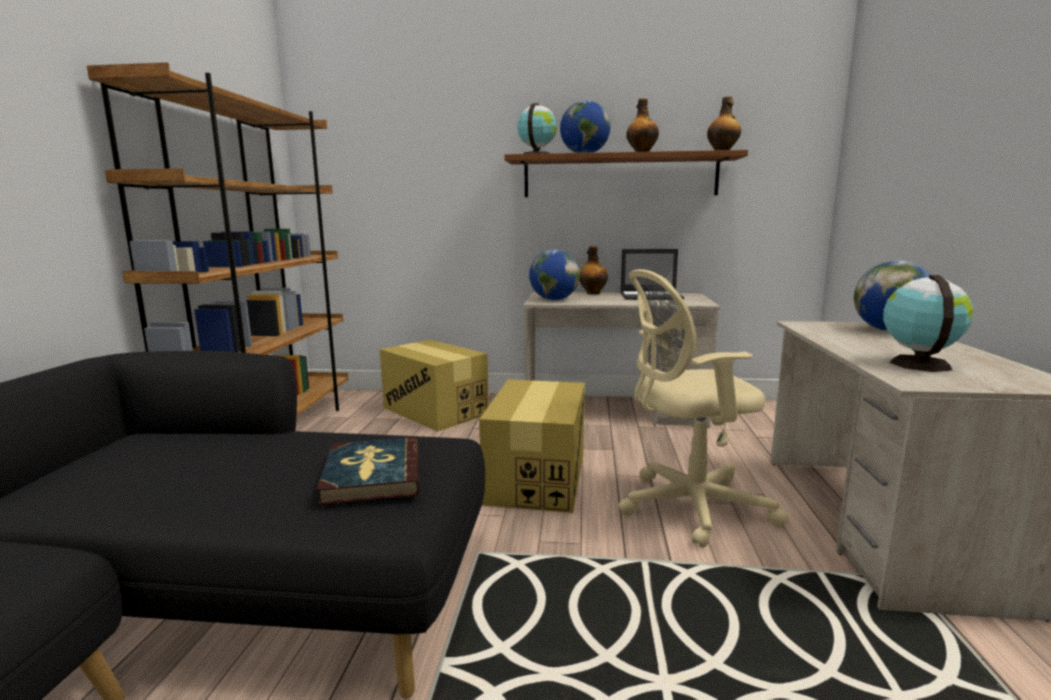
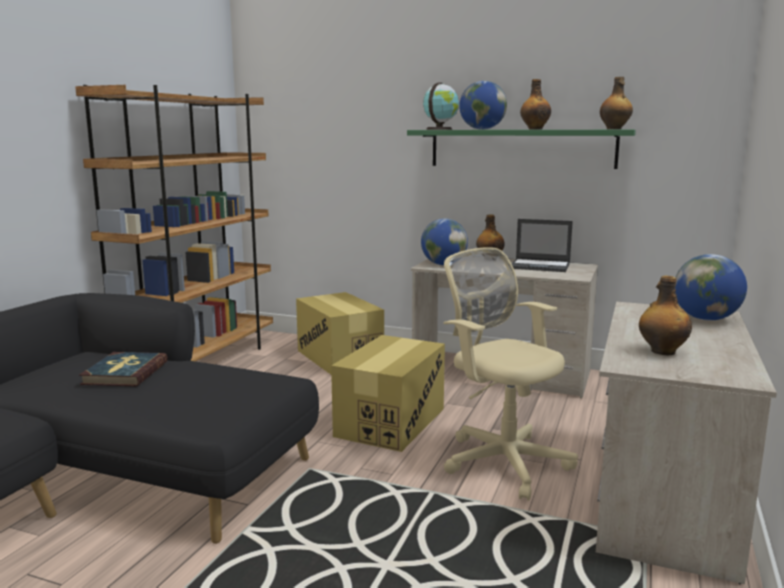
camera: 15 degrees right, 0 degrees up
book [316,437,419,506] -> book moved to [79,352,168,386]
brown shelf [504,150,748,197] -> green shelf [407,130,636,169]
beige office chair [618,269,788,548] -> beige office chair turned 45 degrees clockwise [443,247,578,501]
globe [883,275,973,372] -> bottle [639,275,692,355]

